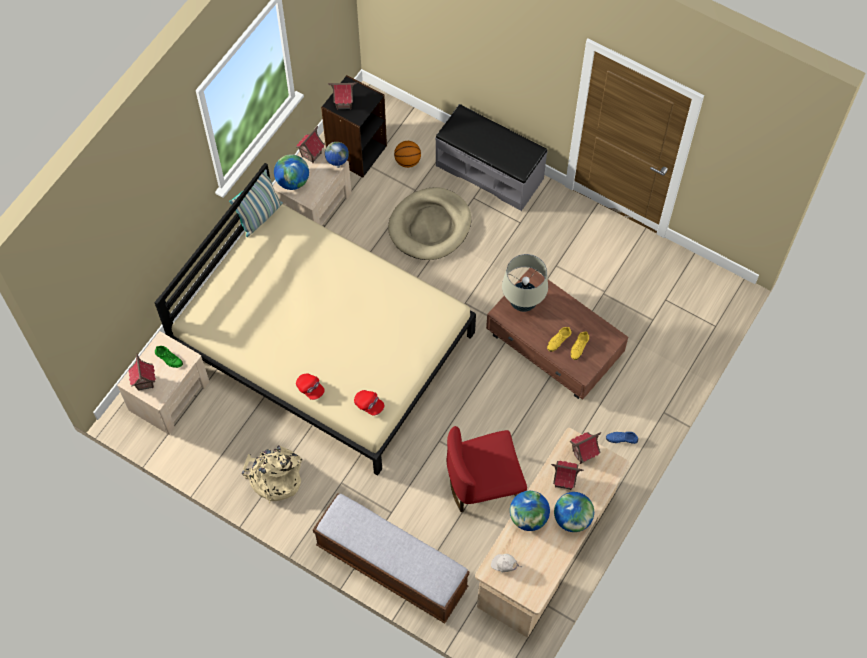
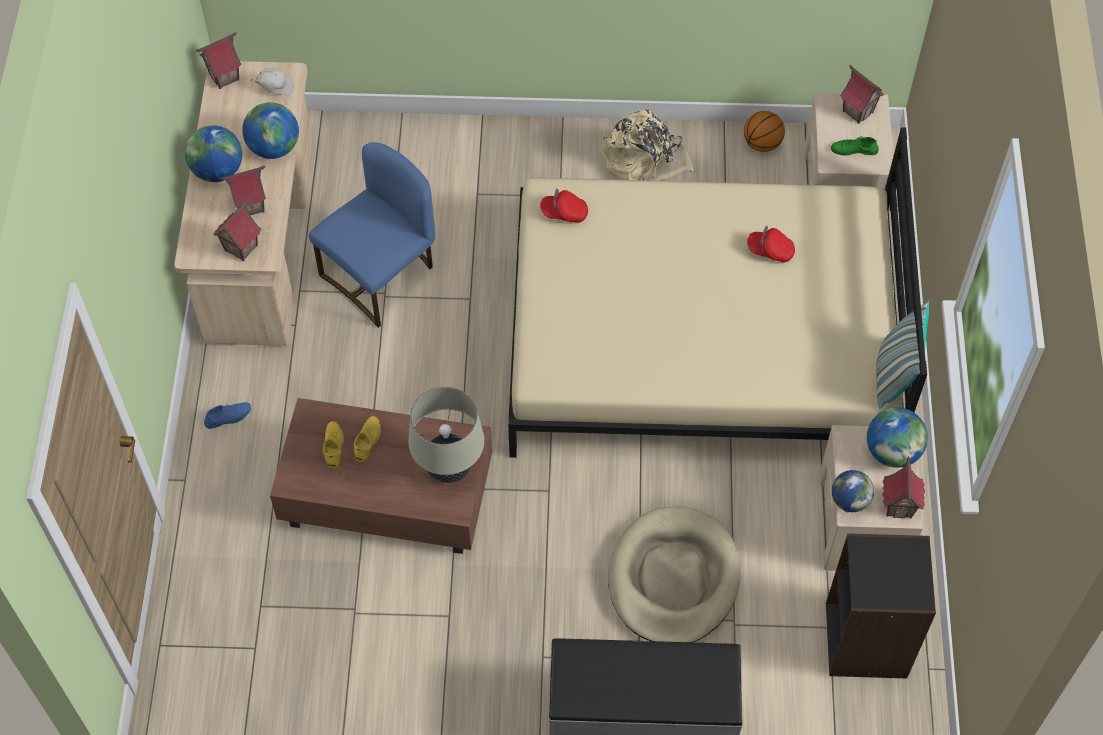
camera: 150 degrees right, 5 degrees down
red cap [296,373,325,400] -> red cap moved to [747,226,795,263]
bench [313,493,469,624] -> none
toy house [328,82,357,110] -> toy house moved to [196,32,242,89]
basketball [394,141,421,168] -> basketball moved to [744,111,785,152]
red chair [447,426,527,512] -> blue chair [309,142,435,328]

